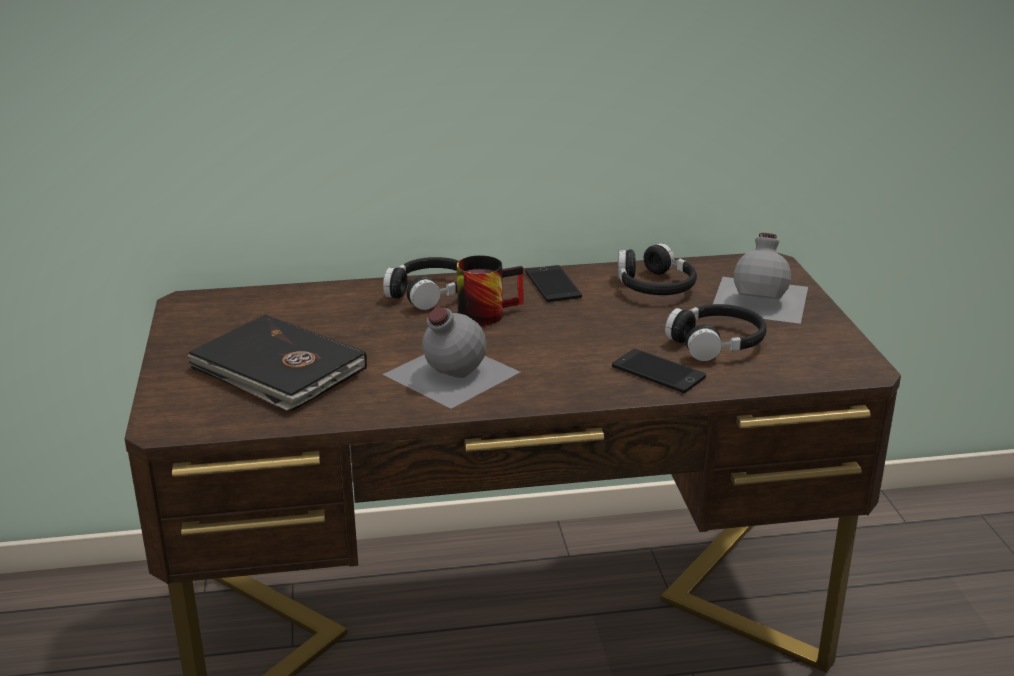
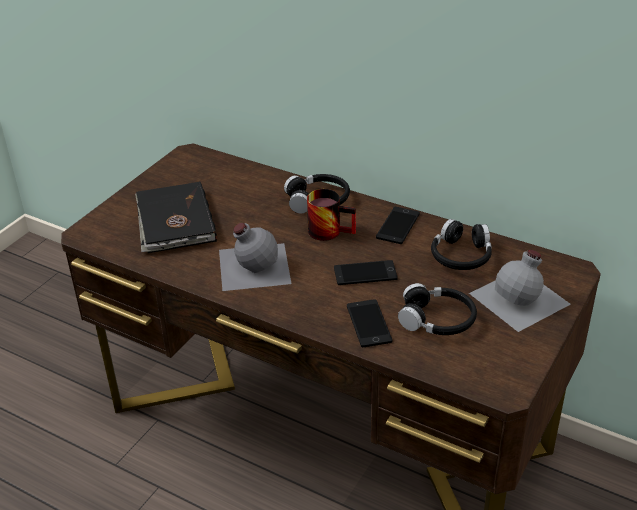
camera: 40 degrees right, 10 degrees up
none -> phone [334,260,398,285]

